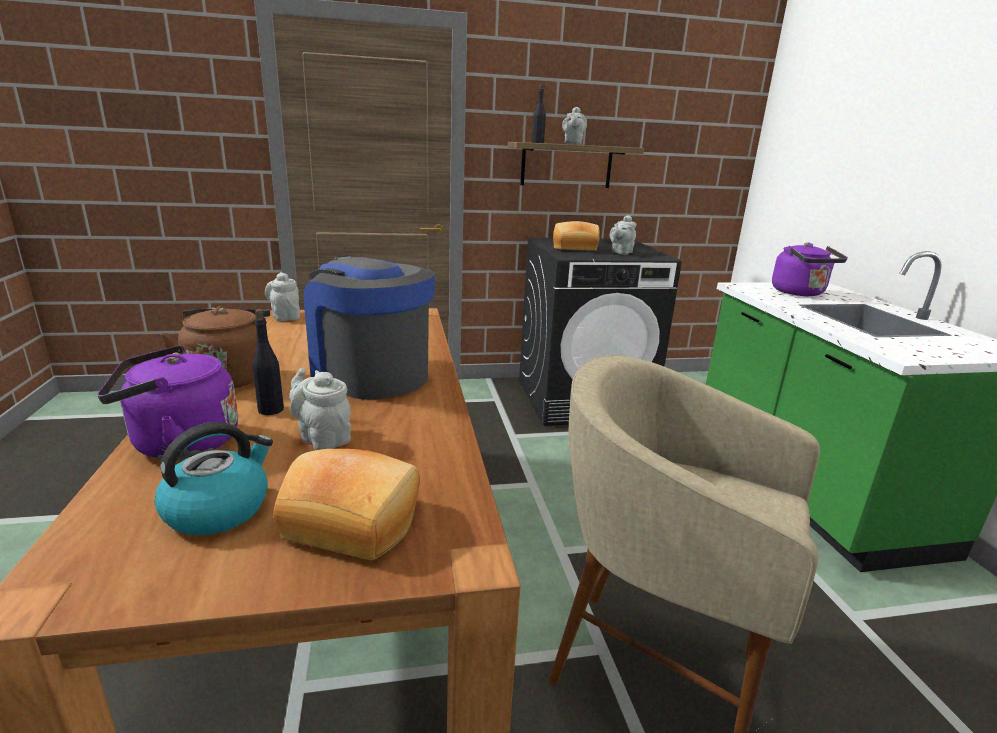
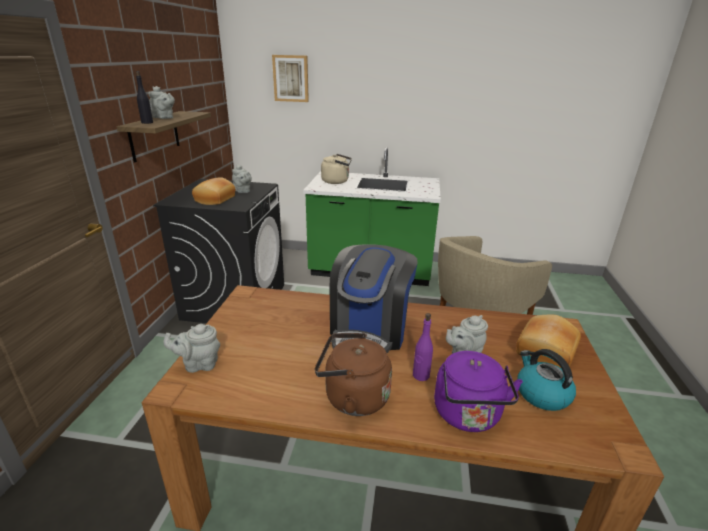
camera: 70 degrees left, 5 degrees up
black bottle [252,309,284,415] -> purple bottle [413,313,433,381]
coffee machine [304,256,435,400] -> coffee machine turned 45 degrees counterclockwise [329,244,418,353]
purple kettle [772,243,848,296] -> beige kettle [321,154,352,184]
none -> picture [272,55,309,102]

